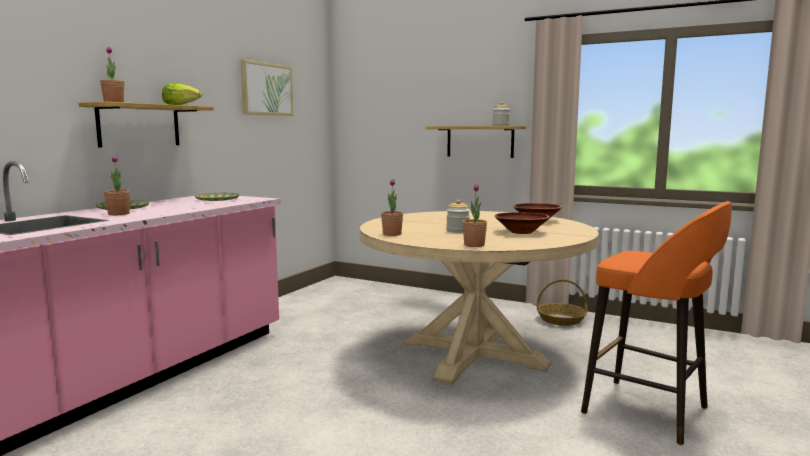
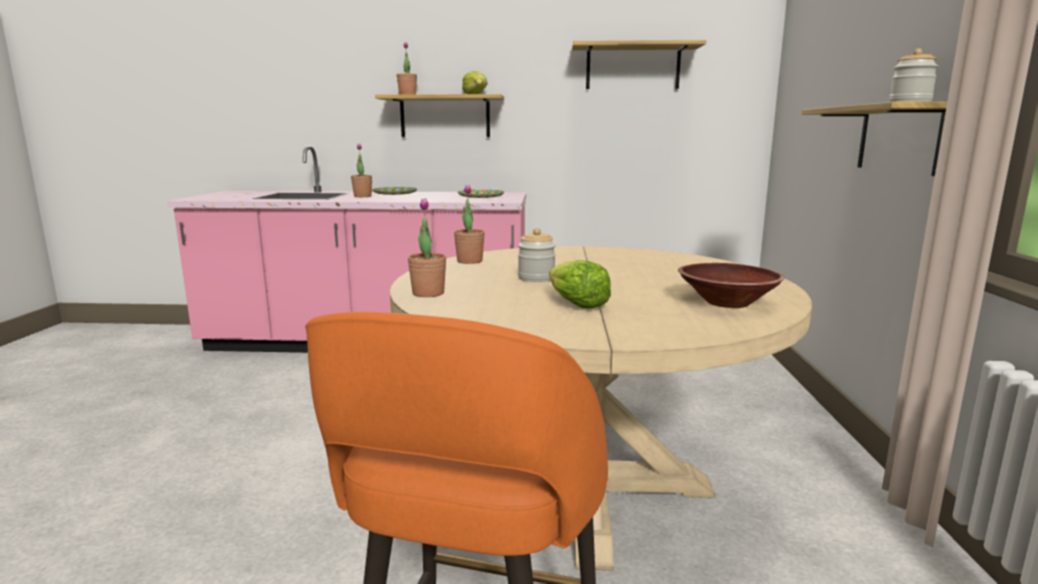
camera: 65 degrees right, 5 degrees up
picture [241,59,293,116] -> shelf [572,40,706,89]
brown bowl [494,213,550,234] -> lettuce [549,260,611,308]
basket [537,279,587,326] -> none

